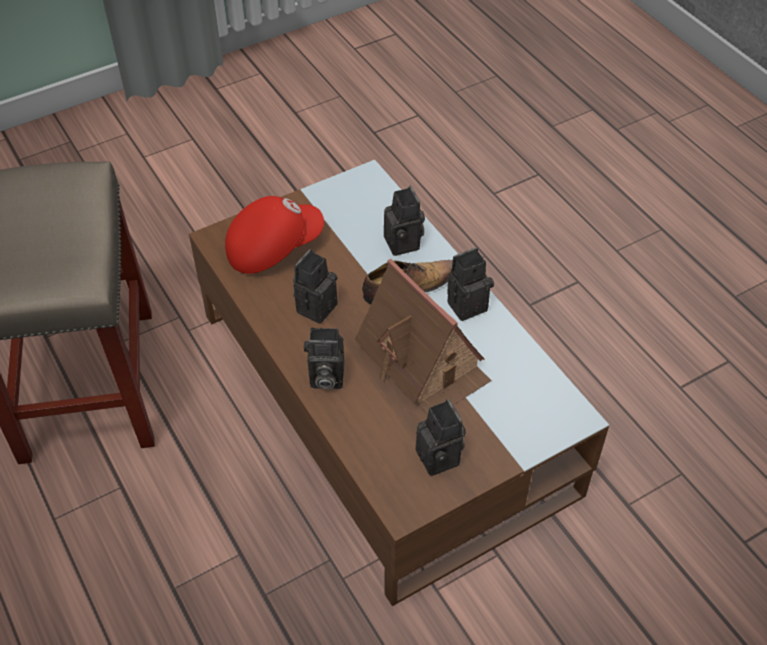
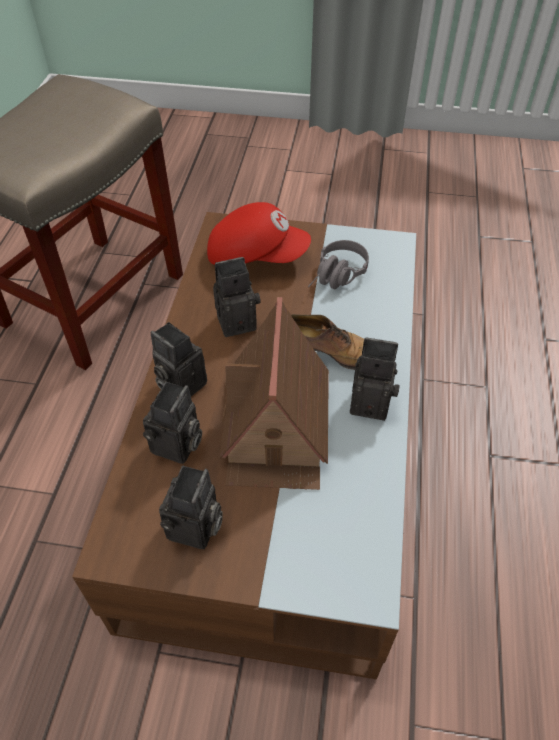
camera: 40 degrees right, 0 degrees up
camera [384,186,425,256] -> camera moved to [143,382,202,464]
none -> grey headphones [308,240,369,289]

